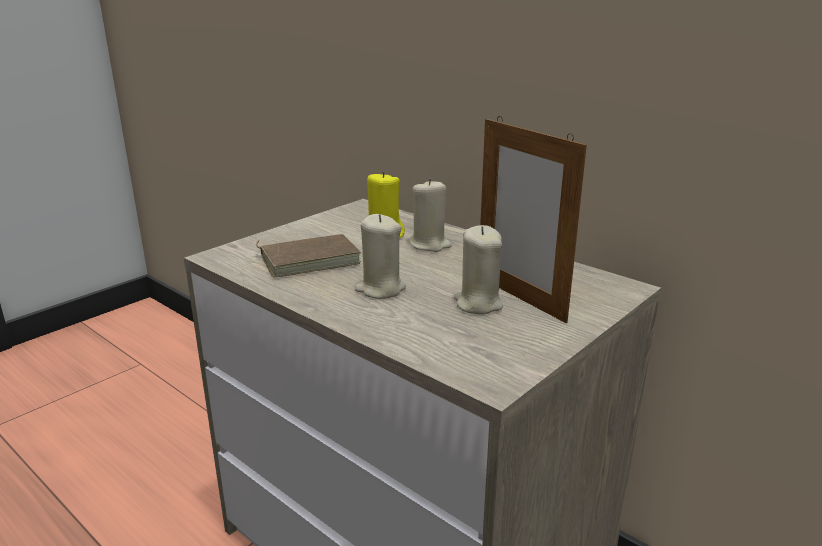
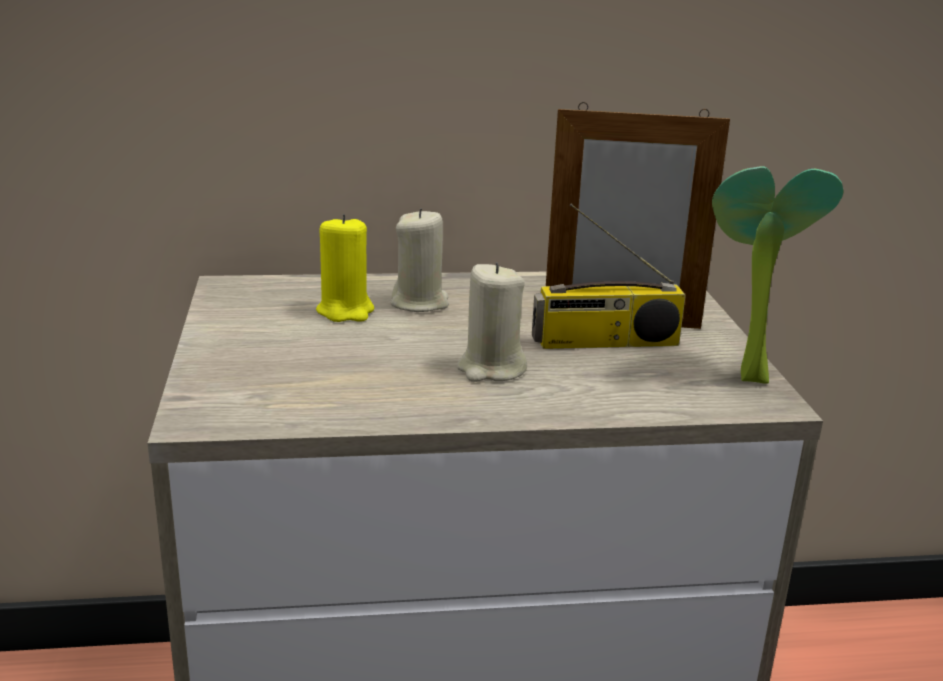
camera: 50 degrees left, 0 degrees up
brown book [256,234,361,277] -> none
beige candle [454,225,503,314] -> radio [532,204,686,349]
none -> potted plant [712,166,843,384]

